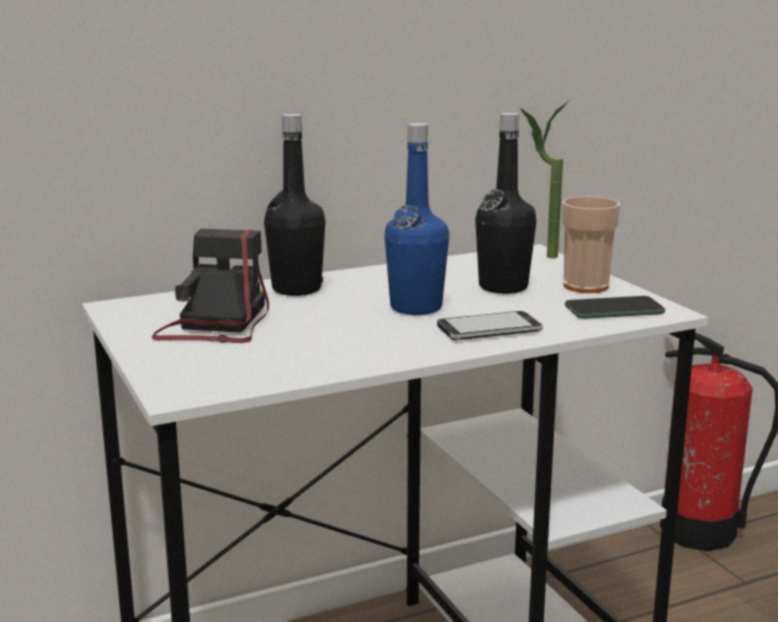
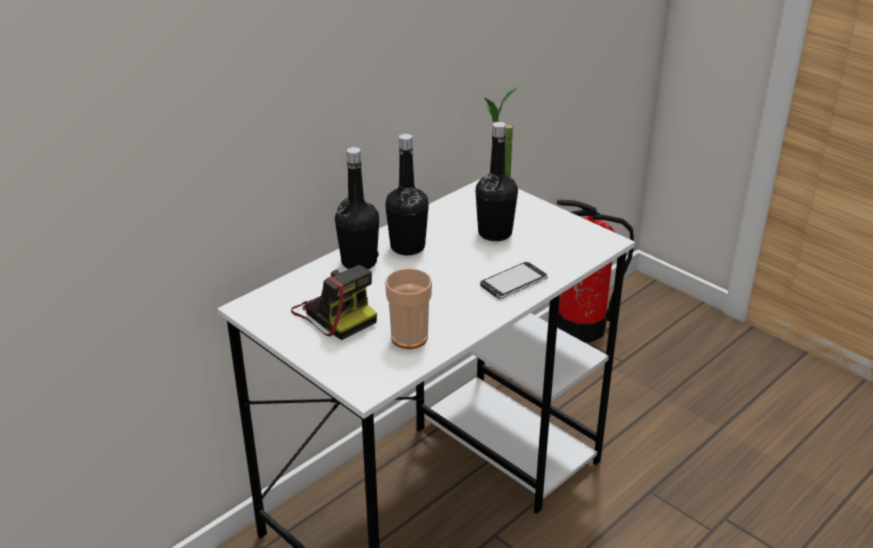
camera: 20 degrees left, 15 degrees up
camera [152,229,269,343] -> camera turned 150 degrees clockwise [291,265,377,340]
blue bottle [384,123,449,315] -> none
cup [562,196,620,293] -> cup moved to [385,268,432,349]
phone [565,296,665,319] -> none
none -> black bottle [385,134,429,255]

